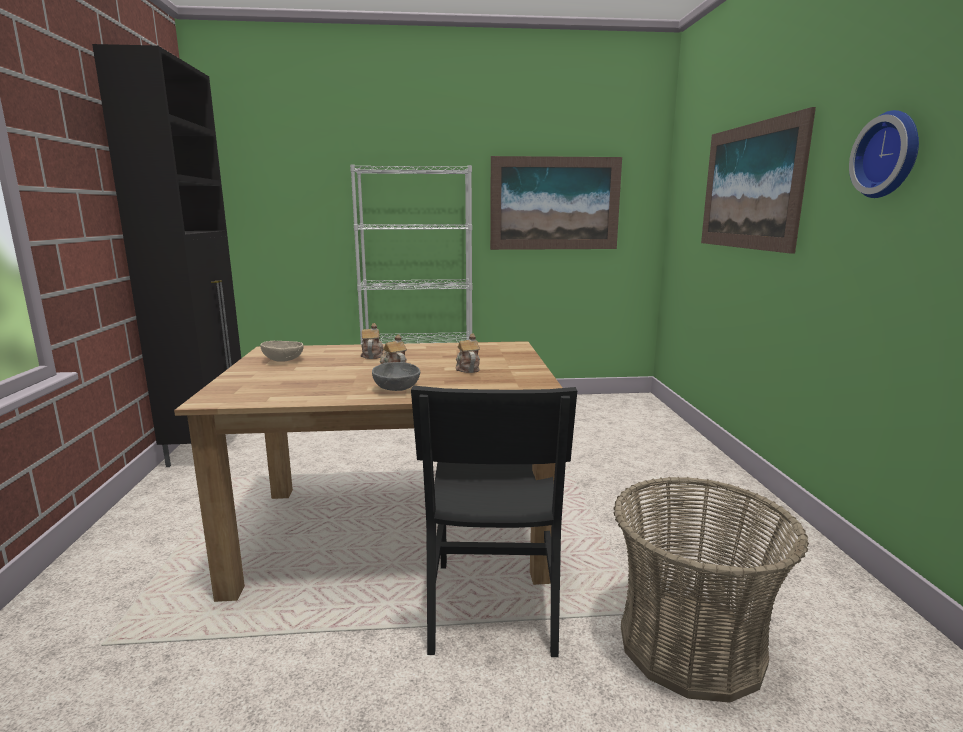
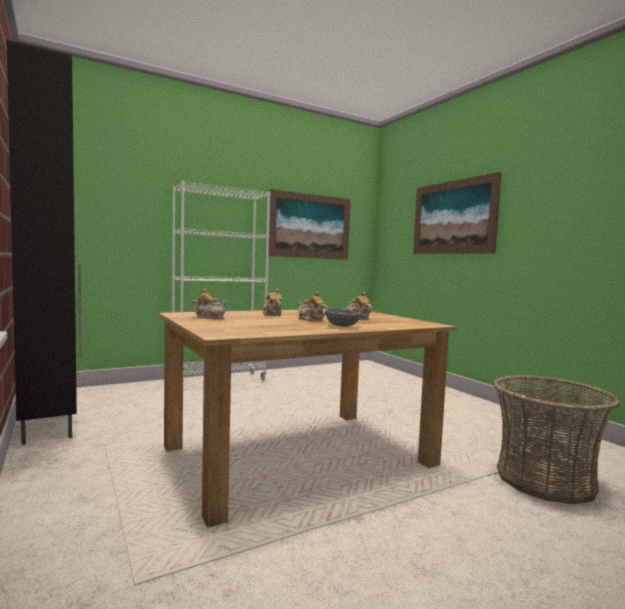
camera: 25 degrees left, 10 degrees down
beige bowl [260,341,303,362] -> teapot [191,288,227,319]
black chair [411,386,577,657] -> none
wall clock [849,110,919,198] -> none

